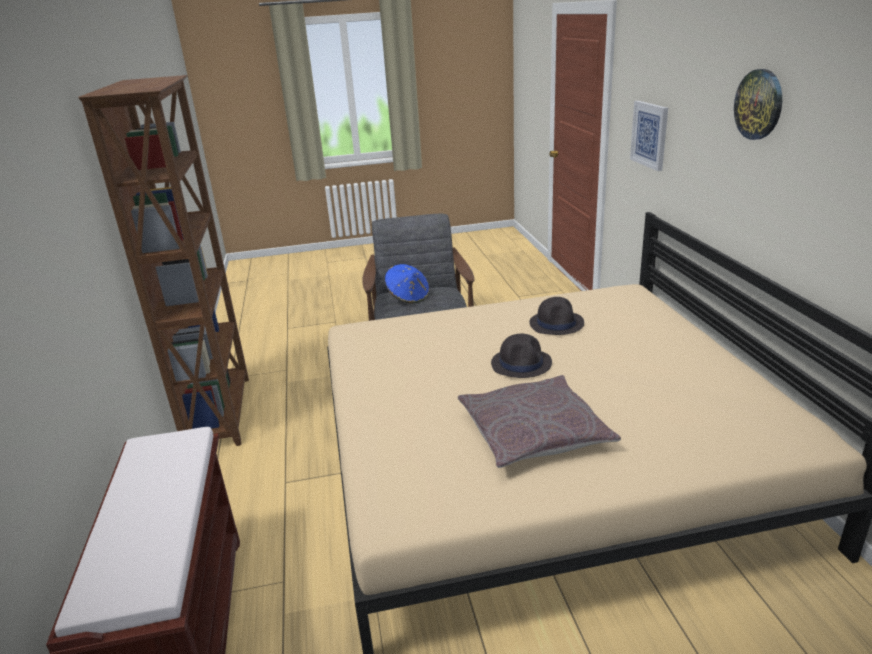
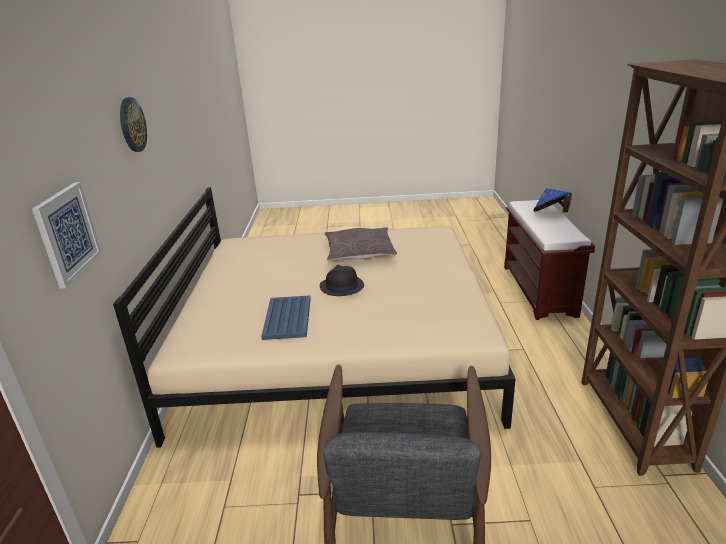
camera: 170 degrees left, 0 degrees up
blue hat [385,264,429,304] -> blue hat moved to [533,188,572,212]
black hat [529,297,584,335] -> blue tray [261,296,311,340]

